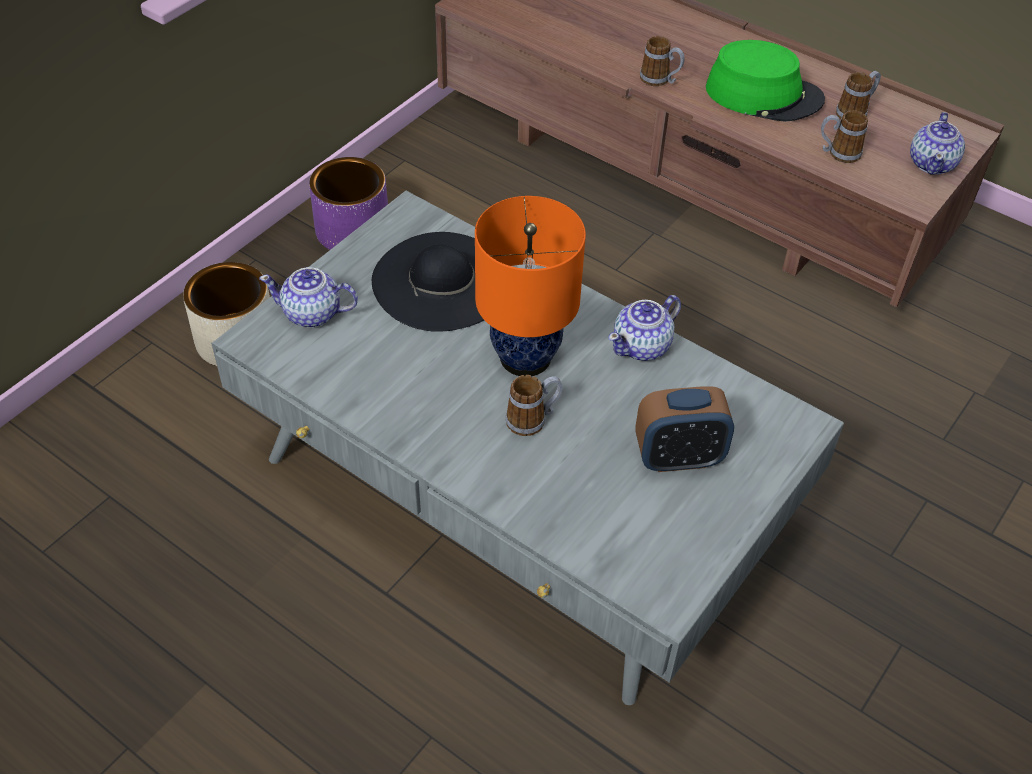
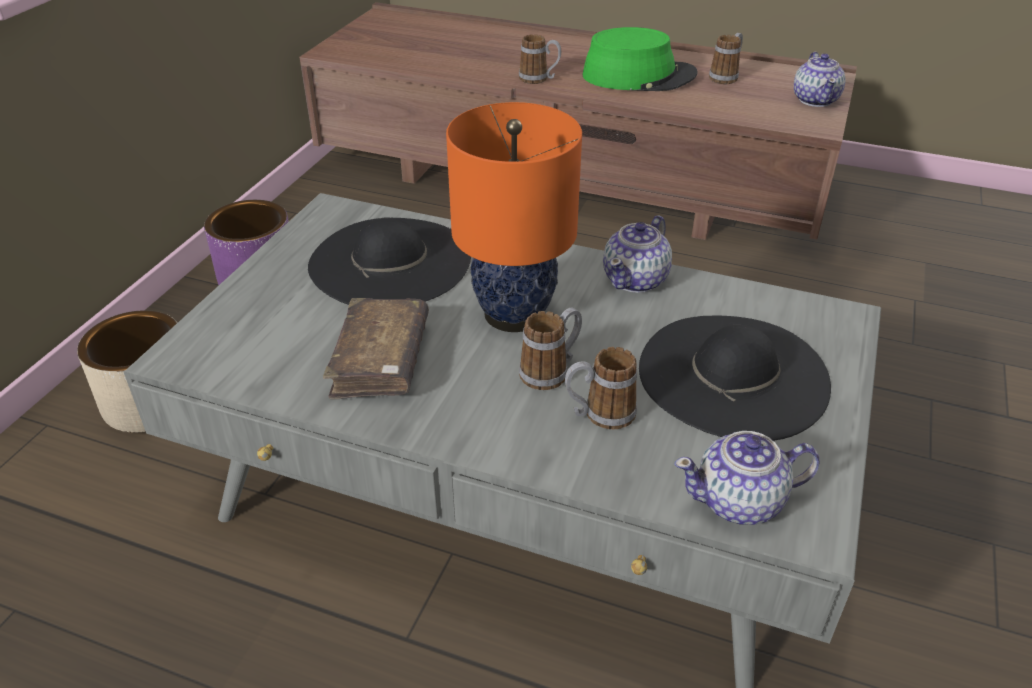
camera: 15 degrees left, 10 degrees down
teapot [259,267,358,327] -> teapot moved to [674,431,820,525]
alarm clock [635,386,734,472] -> black hat [639,315,831,441]
mug [821,110,868,163] -> mug moved to [565,347,637,429]
none -> brown book [323,298,429,399]

